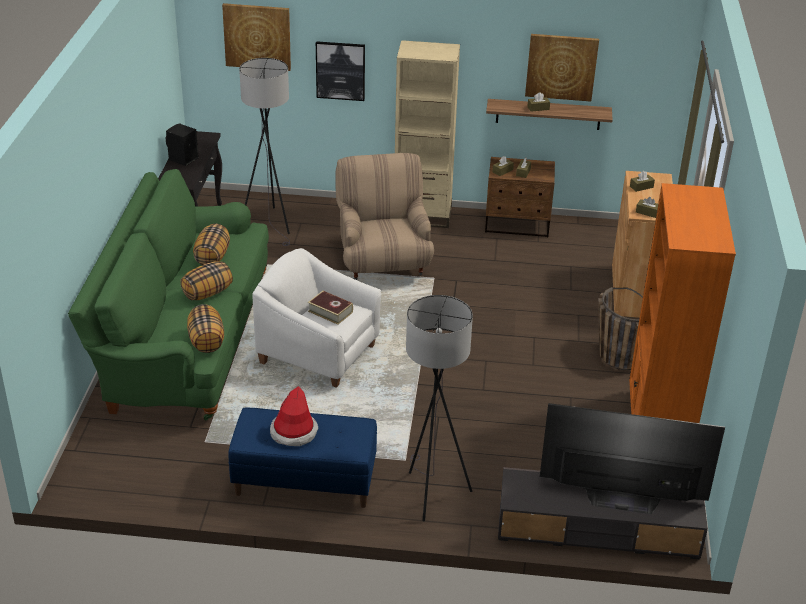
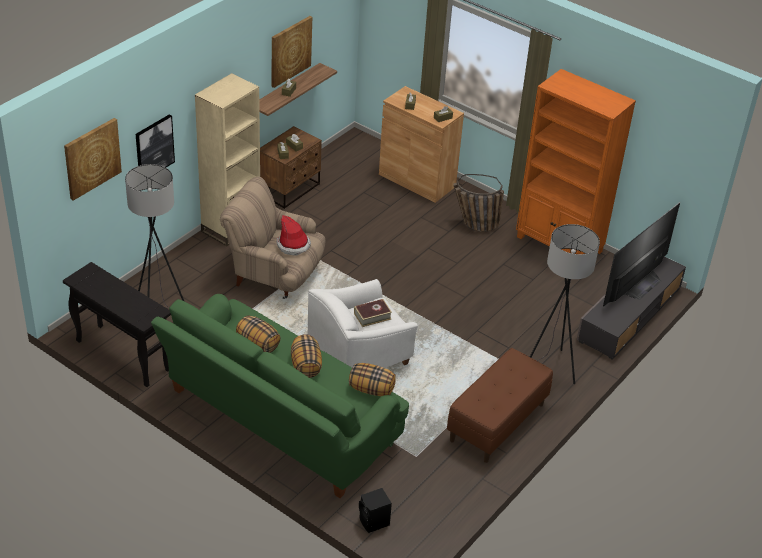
camera: 60 degrees left, 5 degrees up
black speaker [166,123,199,166] -> black speaker moved to [359,488,392,533]
blue bench [228,408,377,508] -> brown bench [447,348,553,463]
hat [270,386,318,446] -> hat moved to [277,215,311,255]

